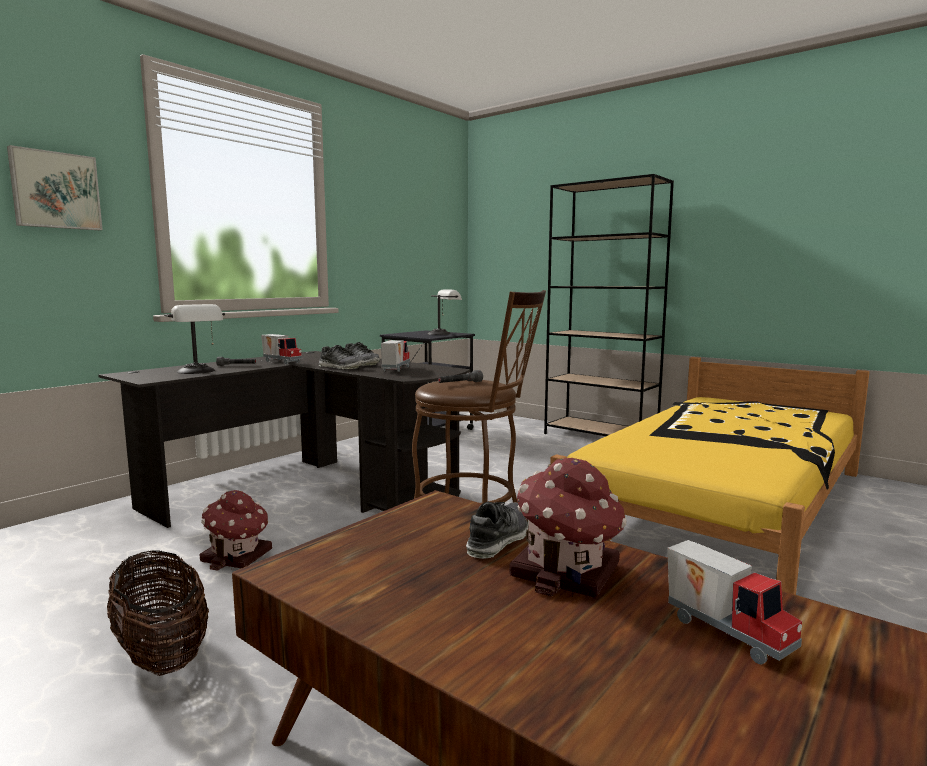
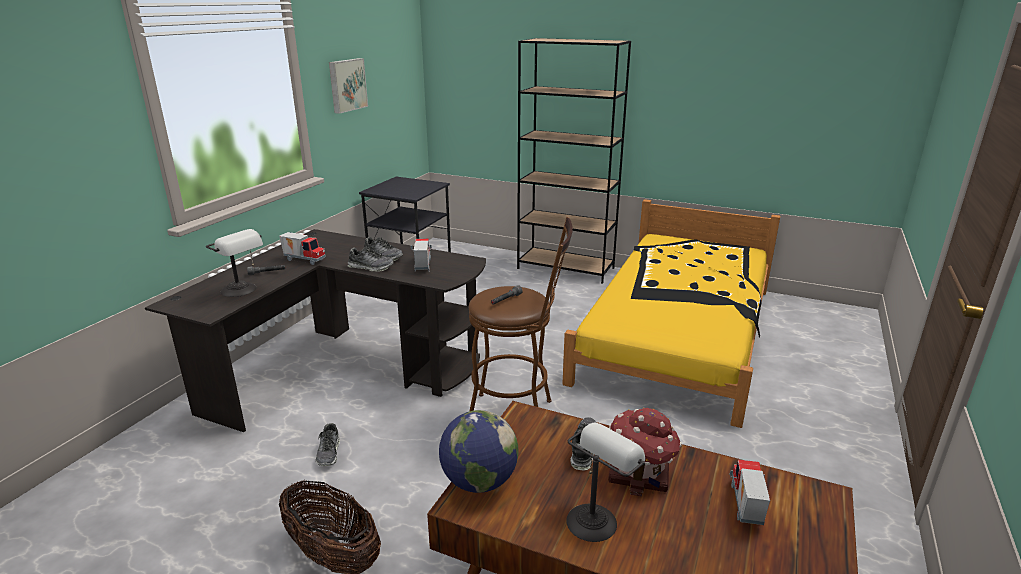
camera: 15 degrees left, 15 degrees up
picture [7,145,103,230] -> picture moved to [329,58,368,114]
toy house [199,490,272,571] -> shoe [316,423,340,466]
table lamp [428,289,462,335] -> table lamp moved to [566,423,645,542]
toy truck [667,540,802,664] -> toy truck turned 120 degrees counterclockwise [729,460,770,525]
none -> globe [439,410,518,493]

